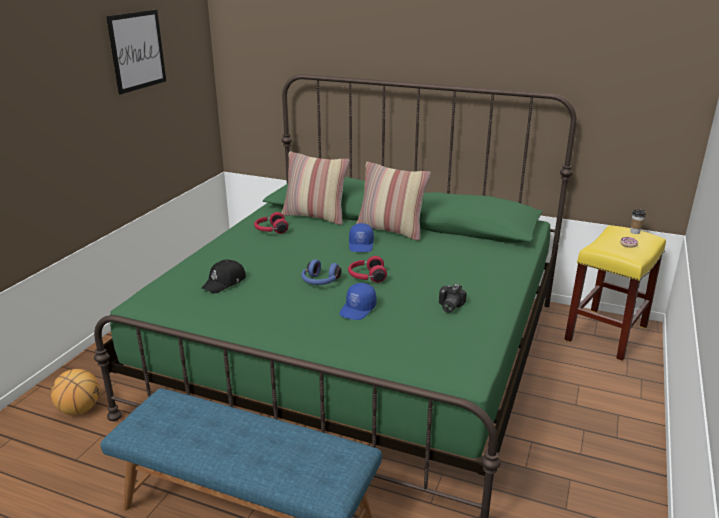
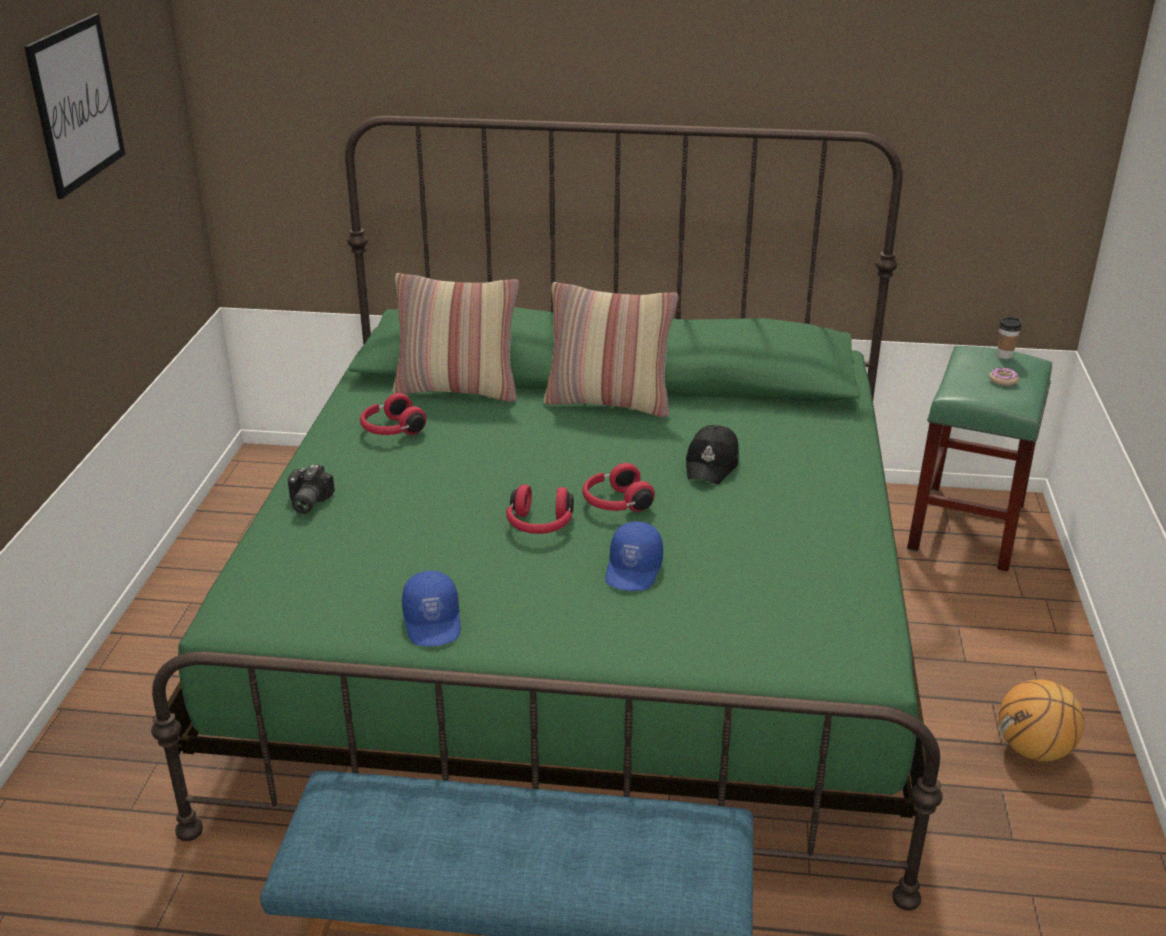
camera: 15 degrees left, 5 degrees up
basketball [51,369,100,415] -> basketball moved to [999,679,1084,762]
black cap [201,260,246,293] -> black cap moved to [686,425,739,484]
blue headphones [301,259,341,285] -> red headphones [506,485,574,534]
blue cap [349,223,374,252] -> blue cap moved to [402,571,461,646]
camera [439,284,467,313] -> camera moved to [288,464,335,514]
yellow stool [564,225,666,361] -> green stool [907,346,1052,572]

